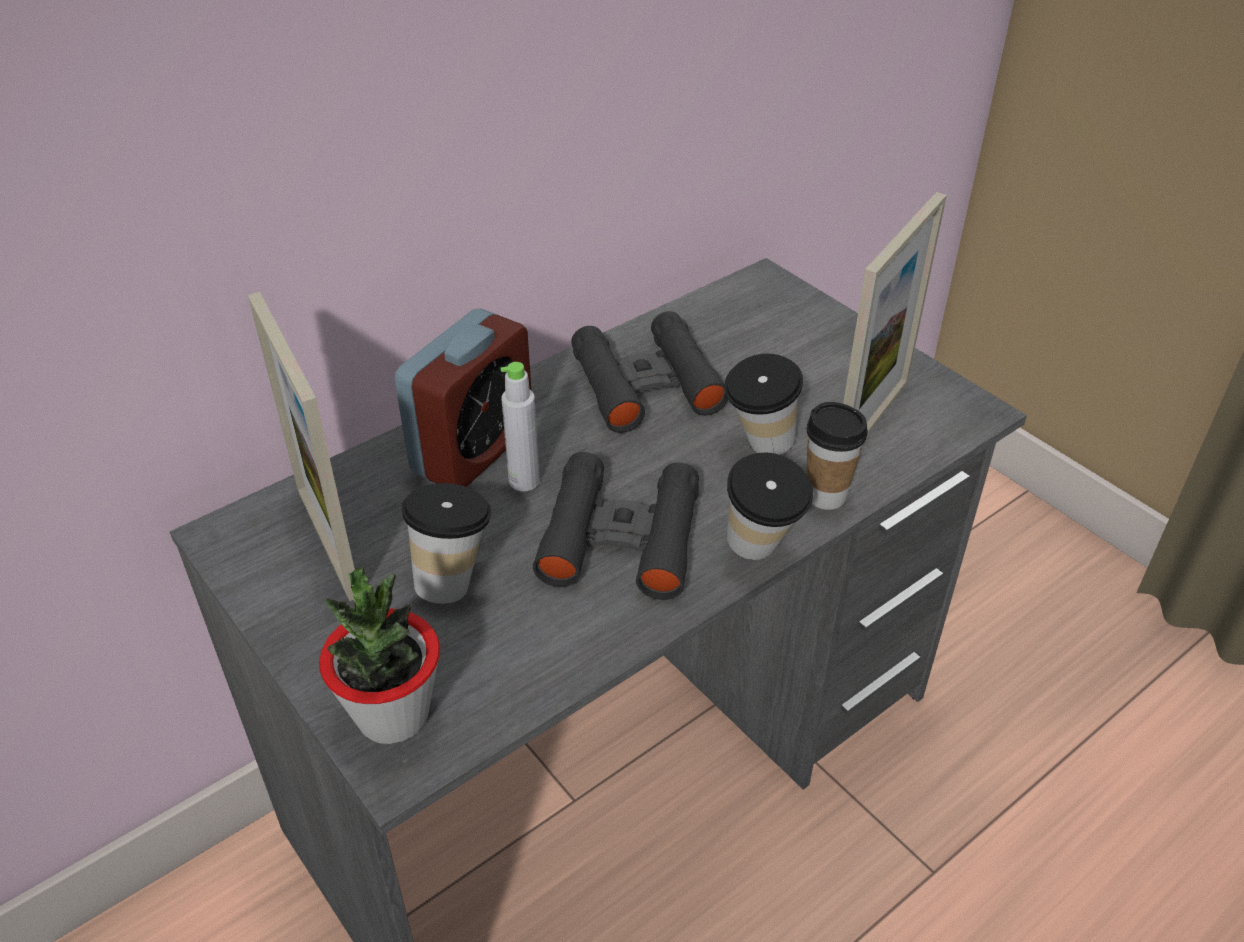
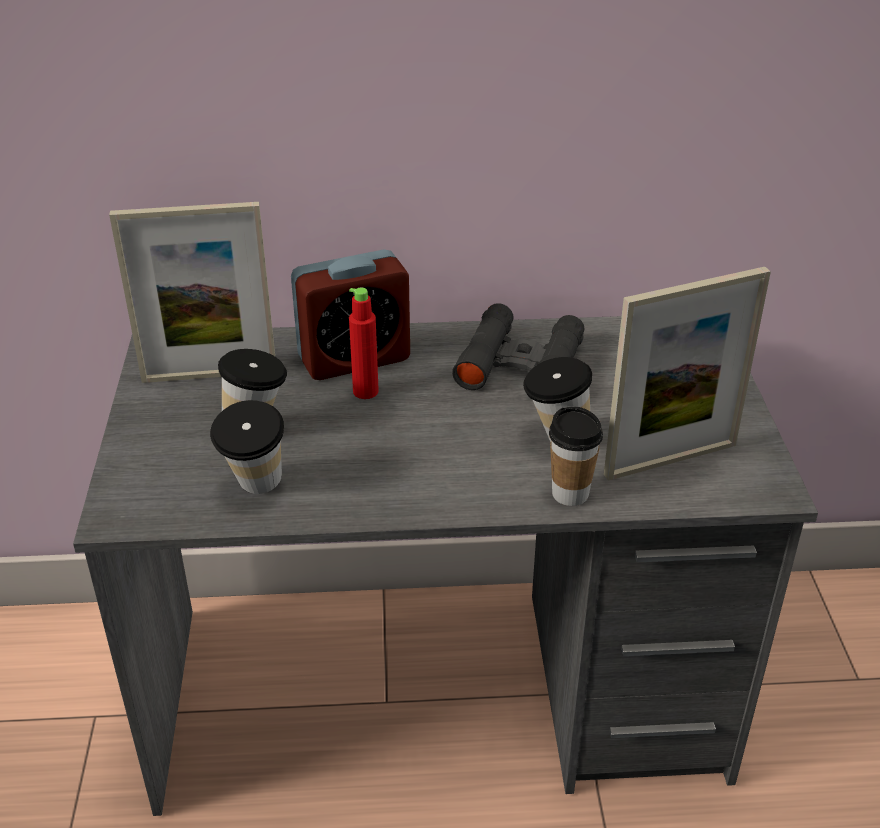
camera: 35 degrees right, 5 degrees down
picture frame [248,292,355,601] -> picture frame turned 105 degrees counterclockwise [109,202,275,383]
potted plant [319,568,440,744] -> none
grey bottle [501,362,540,492] -> red bottle [349,288,379,399]
black binoculars [533,452,699,600] -> none
cup [727,453,813,560] -> cup moved to [210,400,284,494]

